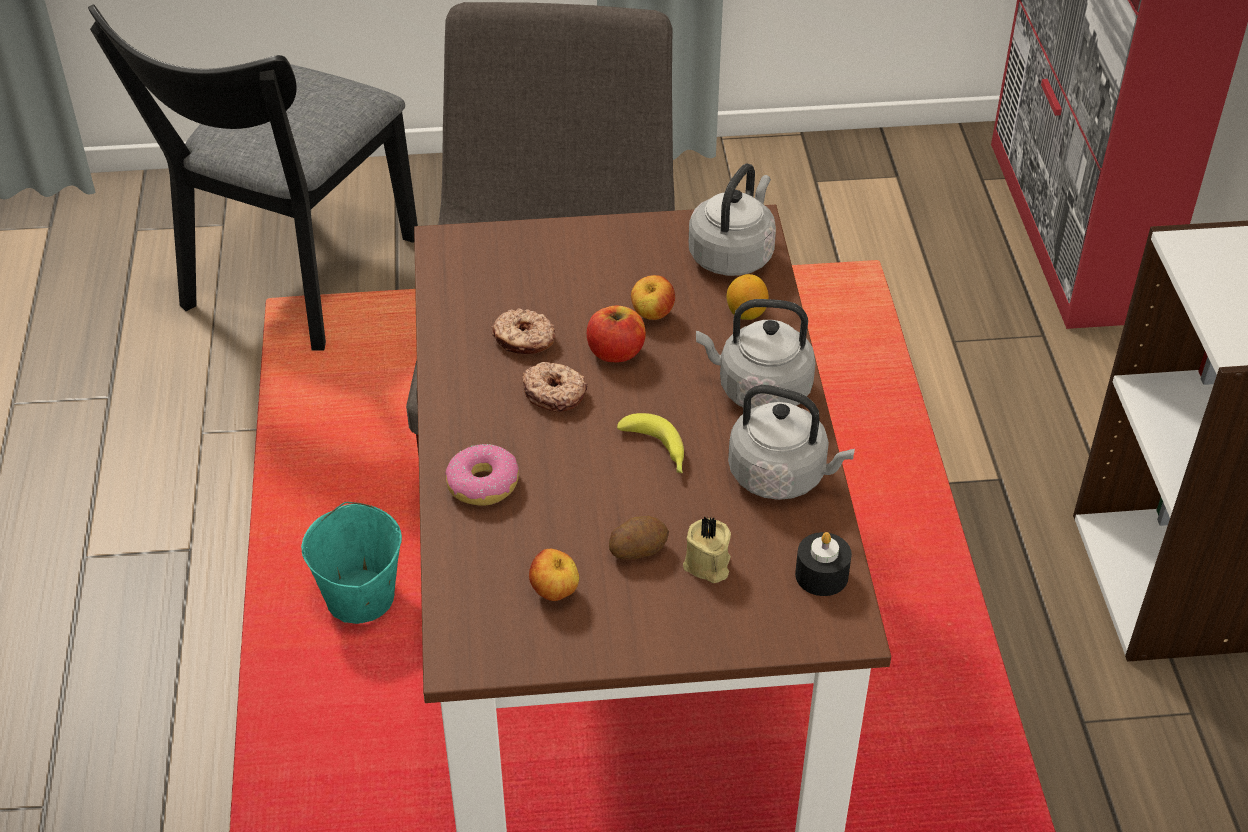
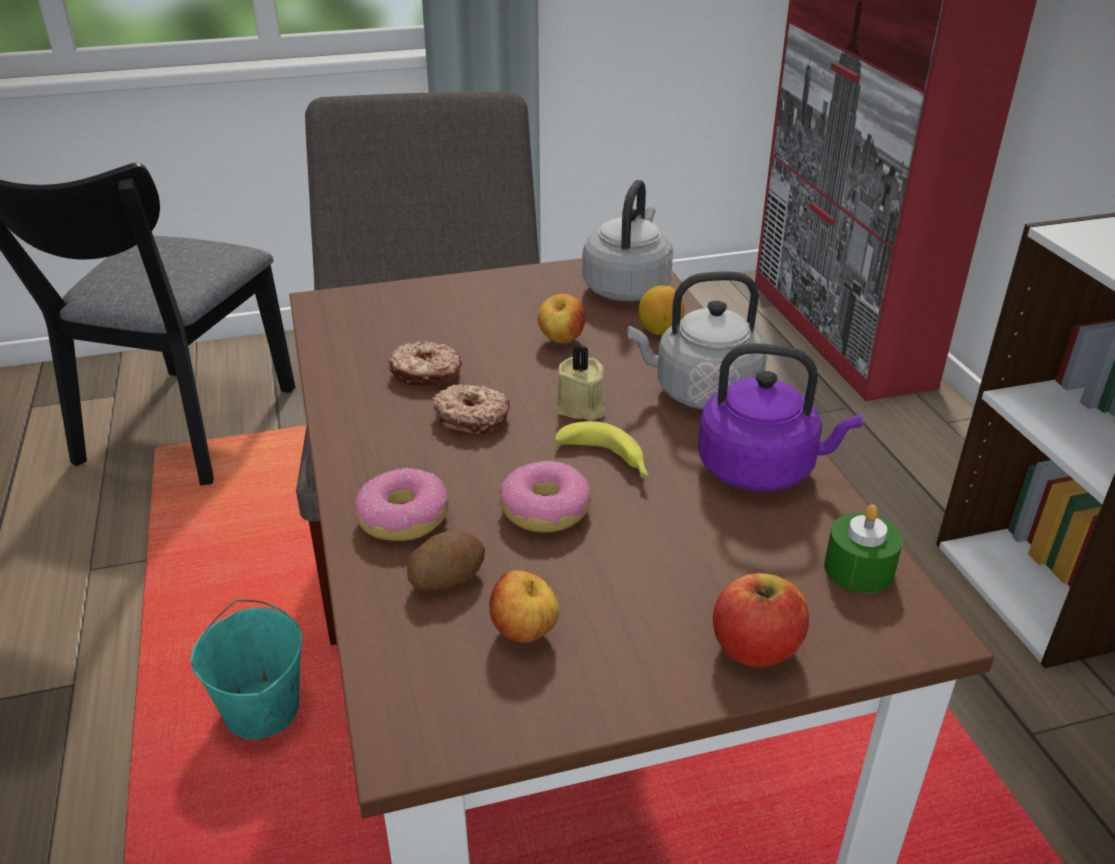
camera: 10 degrees left, 10 degrees down
apple [587,306,646,363] -> apple moved to [713,573,809,667]
potato [609,516,669,560] -> potato moved to [407,530,485,591]
beige candle [683,516,731,583] -> beige candle moved to [556,346,605,421]
grey kettle [728,385,855,500] -> purple kettle [698,343,863,491]
black candle [795,532,852,596] -> green candle [824,504,903,593]
none -> donut [499,460,591,533]

